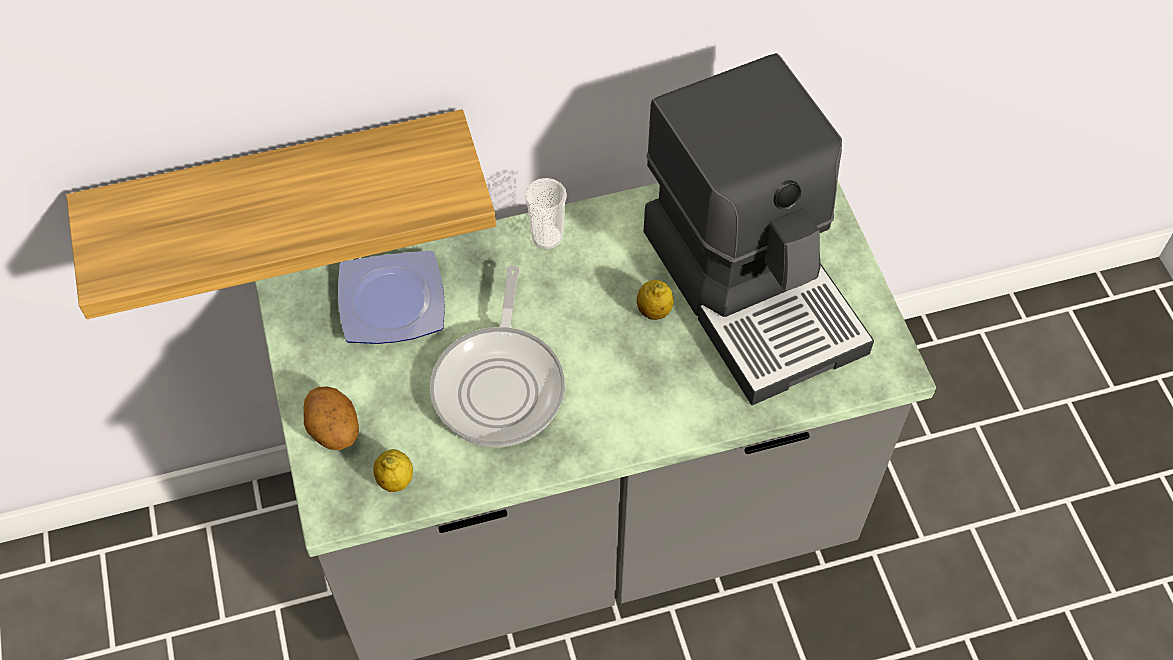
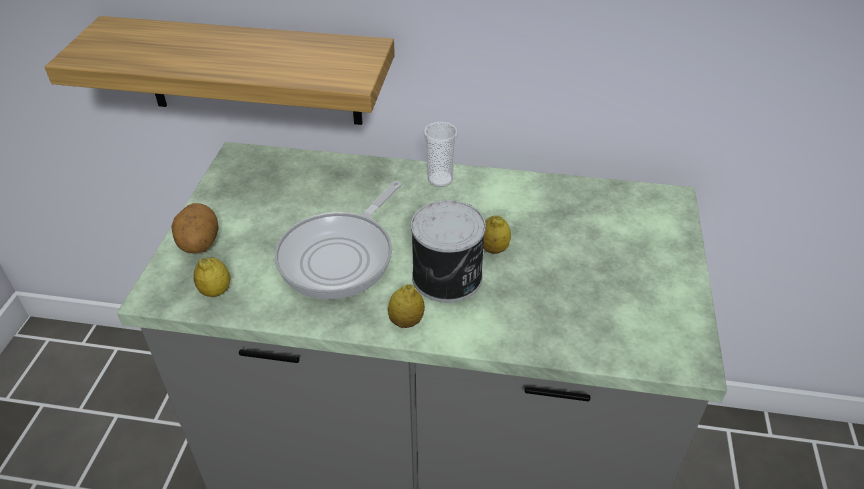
camera: 25 degrees right, 15 degrees down
plate [338,251,445,344] -> none
coffee machine [644,53,874,405] -> none
none -> lemon [388,284,425,328]
none -> can [411,200,486,303]

